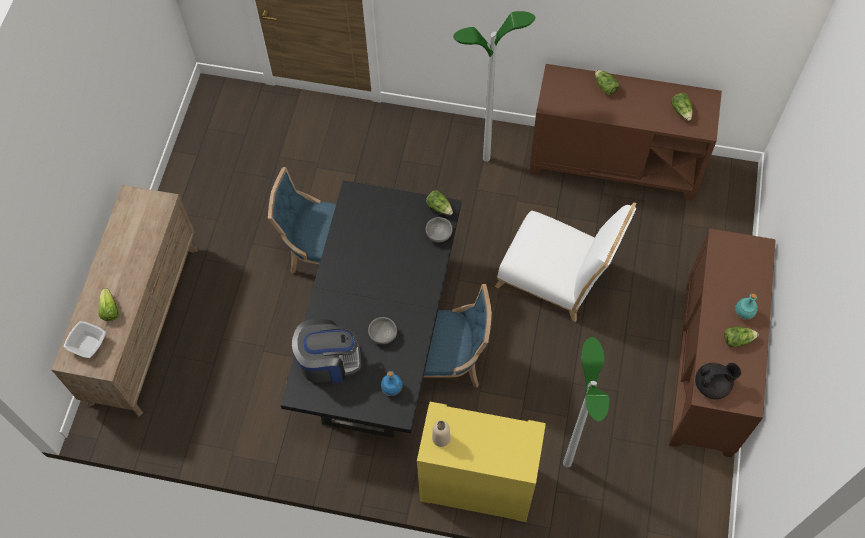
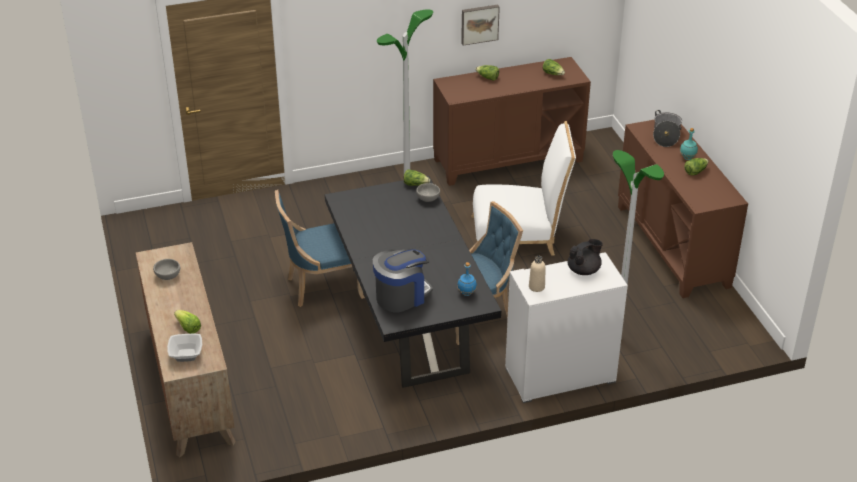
camera: 30 degrees left, 25 degrees down
grey bowl [368,317,397,344] -> grey bowl moved to [153,259,180,280]
yellow cabinet [417,402,546,522] -> white cabinet [505,252,628,403]
black teapot [695,363,741,399] -> black teapot moved to [567,239,603,275]
none -> picture [461,5,500,46]
none -> cooking pot [653,110,682,147]

